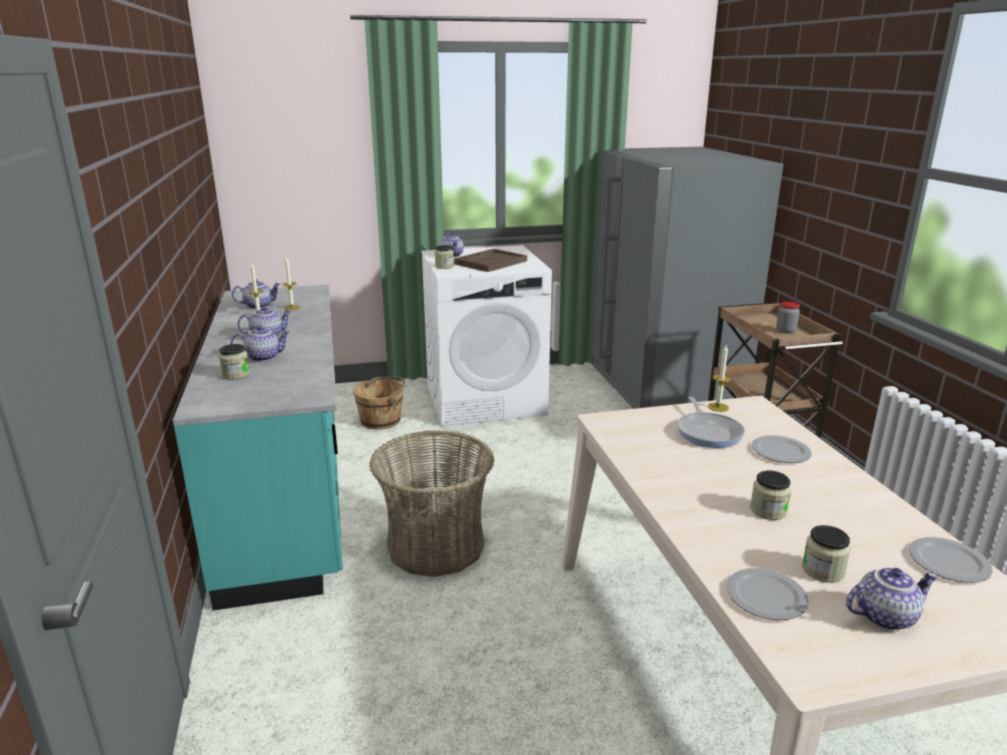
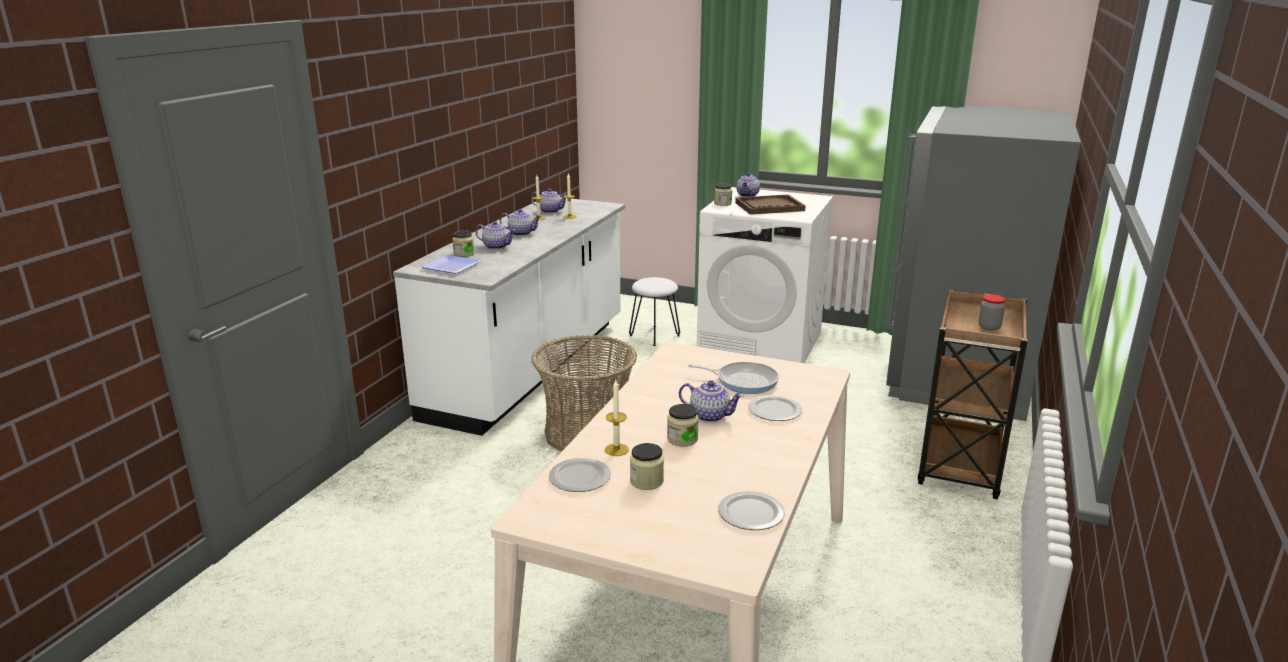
camera: 35 degrees right, 0 degrees up
turquoise counter [173,285,343,611] -> white counter [393,198,625,436]
brown bucket [353,376,405,430] -> white stool [629,277,680,346]
frying pan [677,397,745,448] -> frying pan turned 105 degrees counterclockwise [688,361,779,394]
candle [708,345,731,412] -> candle moved to [605,380,629,456]
teapot [846,567,938,630] -> teapot moved to [679,380,743,422]
none -> plate [421,255,481,274]

